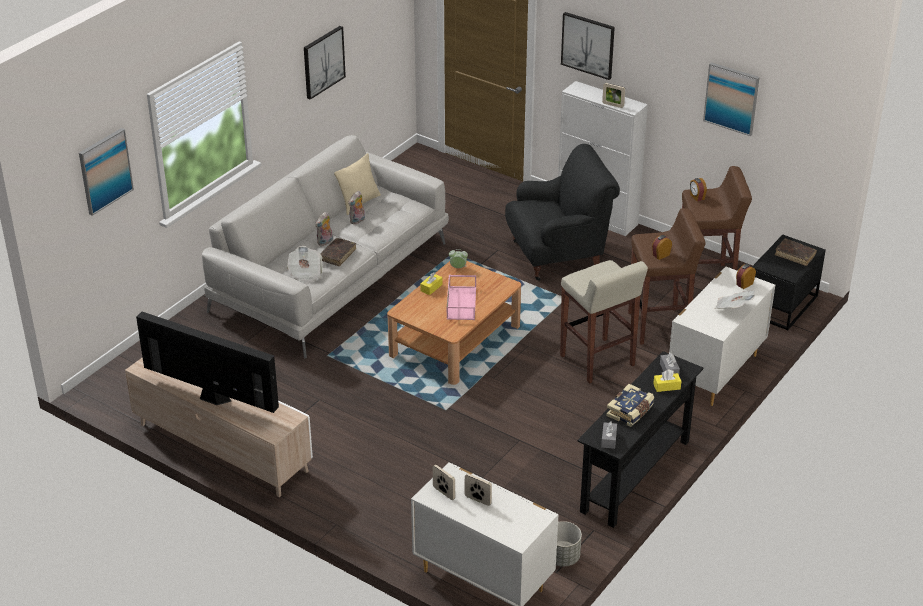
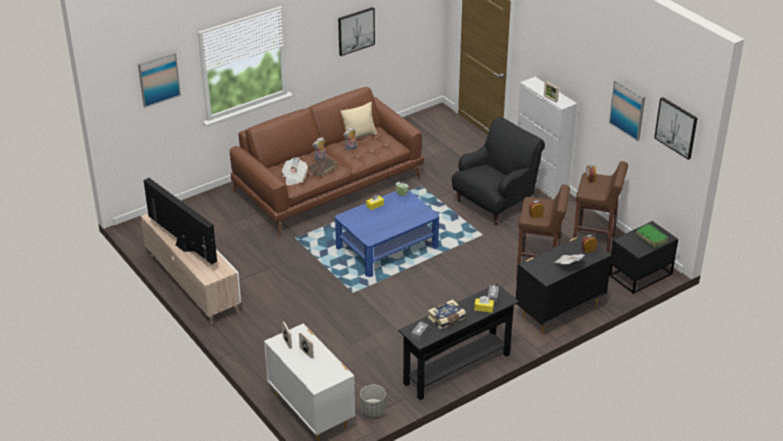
camera: 20 degrees right, 0 degrees up
white sofa [202,135,449,359] -> brown sofa [229,87,424,237]
brown coffee table [387,261,521,385] -> blue coffee table [335,190,439,277]
pink tray [447,275,476,320] -> none
black armchair [505,144,620,281] -> black armchair turned 45 degrees counterclockwise [452,117,545,225]
beige stool [560,260,648,384] -> none
picture [561,12,615,80] -> picture moved to [654,97,697,160]
white dresser [669,267,775,406] -> black dresser [516,234,612,334]
brown book [775,239,817,266] -> green book [636,224,668,248]

